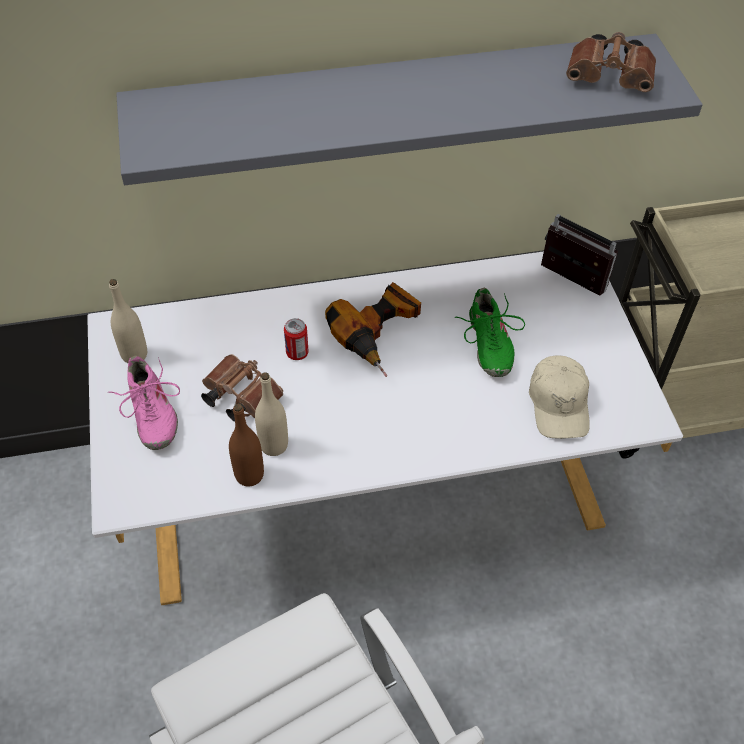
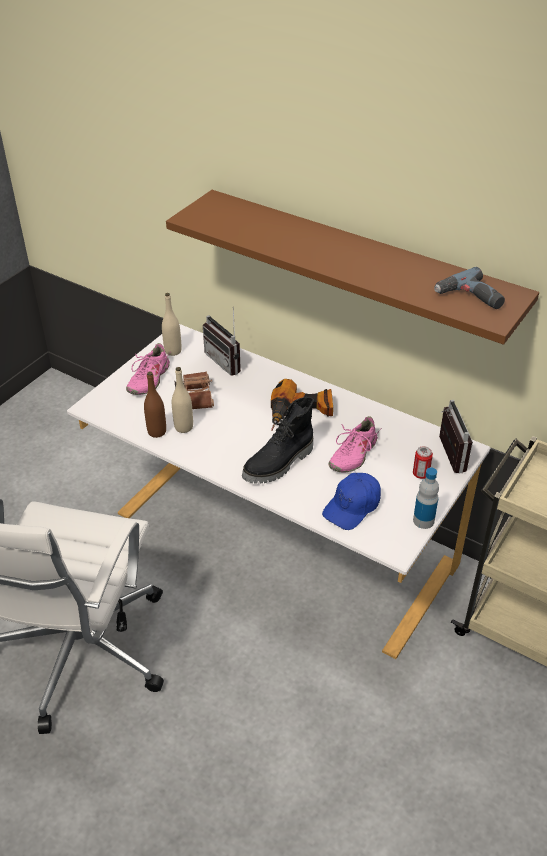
camera: 45 degrees right, 10 degrees down
grey shelf [116,34,703,185] -> brown shelf [166,190,539,345]
can [284,318,309,360] -> can moved to [413,446,433,479]
green shoe [455,288,525,377] -> pink shoe [328,416,381,472]
beige cap [529,355,590,439] -> blue cap [322,473,381,530]
brown binoculars [566,32,656,92] -> power drill [434,267,505,309]
none -> radio [203,307,241,376]
none -> black boot [242,397,314,483]
none -> bottle [413,468,439,529]

